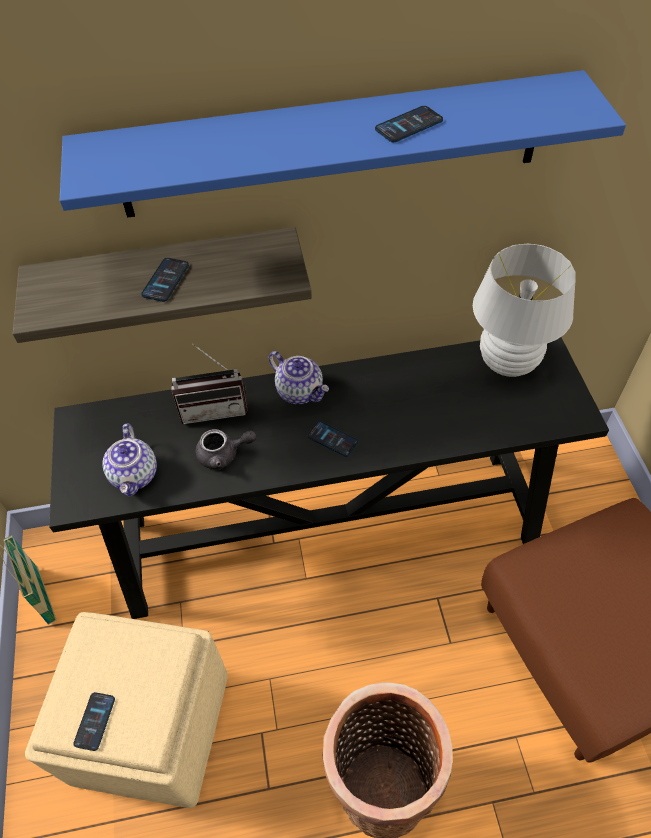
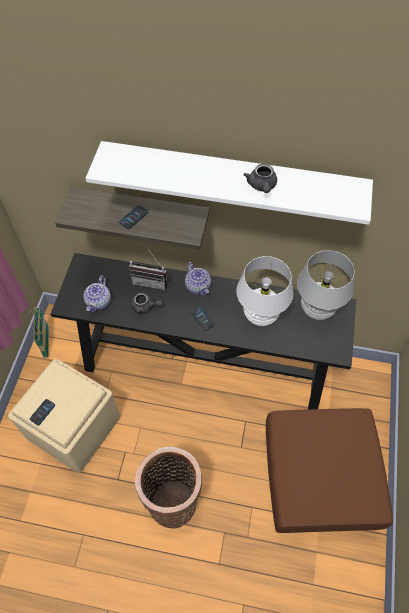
camera: 20 degrees right, 5 degrees up
blue shelf [60,70,626,218] -> white shelf [86,141,373,225]
phone [375,106,443,142] -> grey teapot [244,164,277,193]
none -> white table lamp [236,256,293,326]

